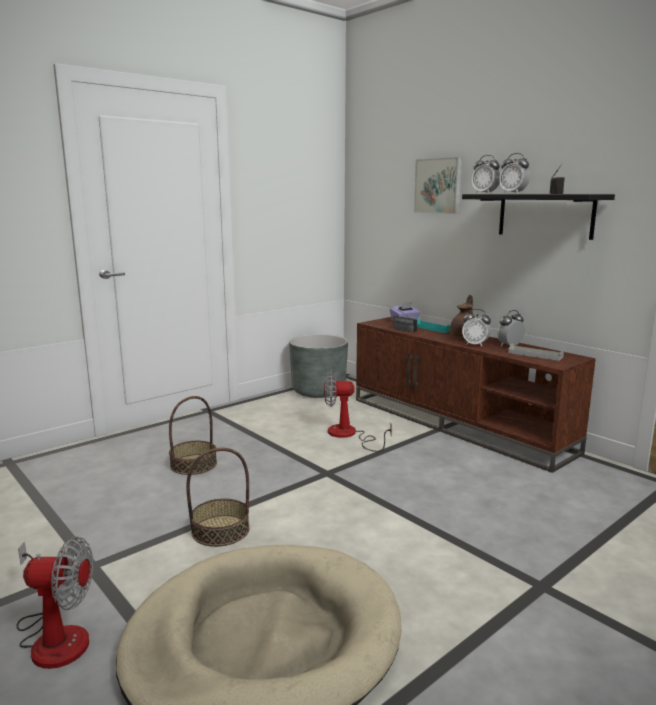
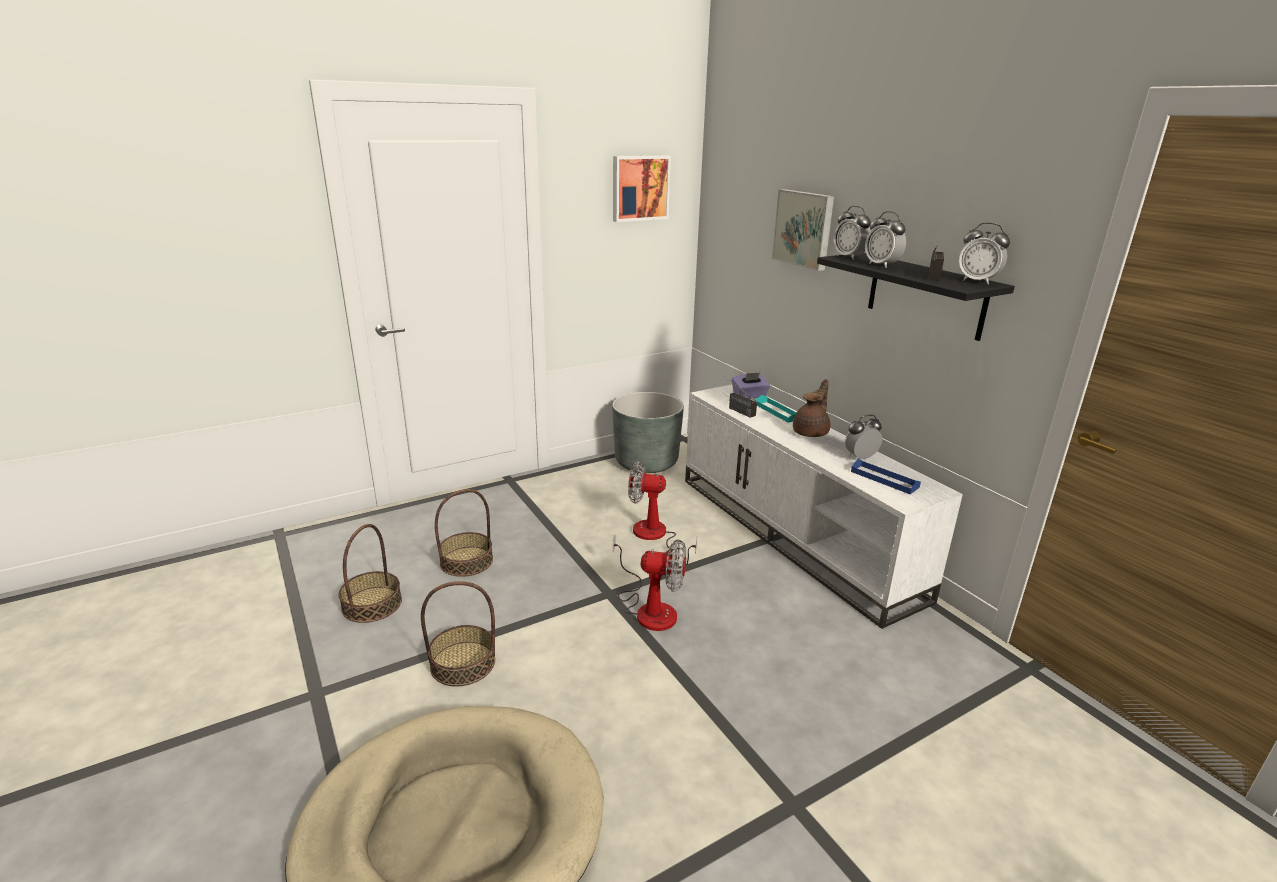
camera: 10 degrees right, 10 degrees up
fan [17,537,93,669] -> fan moved to [613,536,686,631]
brown tv stand [356,317,596,473] -> white tv stand [685,384,963,629]
alarm clock [462,309,491,347] -> alarm clock moved to [959,223,1010,284]
grey tray [508,343,564,361] -> blue tray [851,459,921,494]
none -> basket [339,524,402,623]
none -> picture [613,155,671,222]

